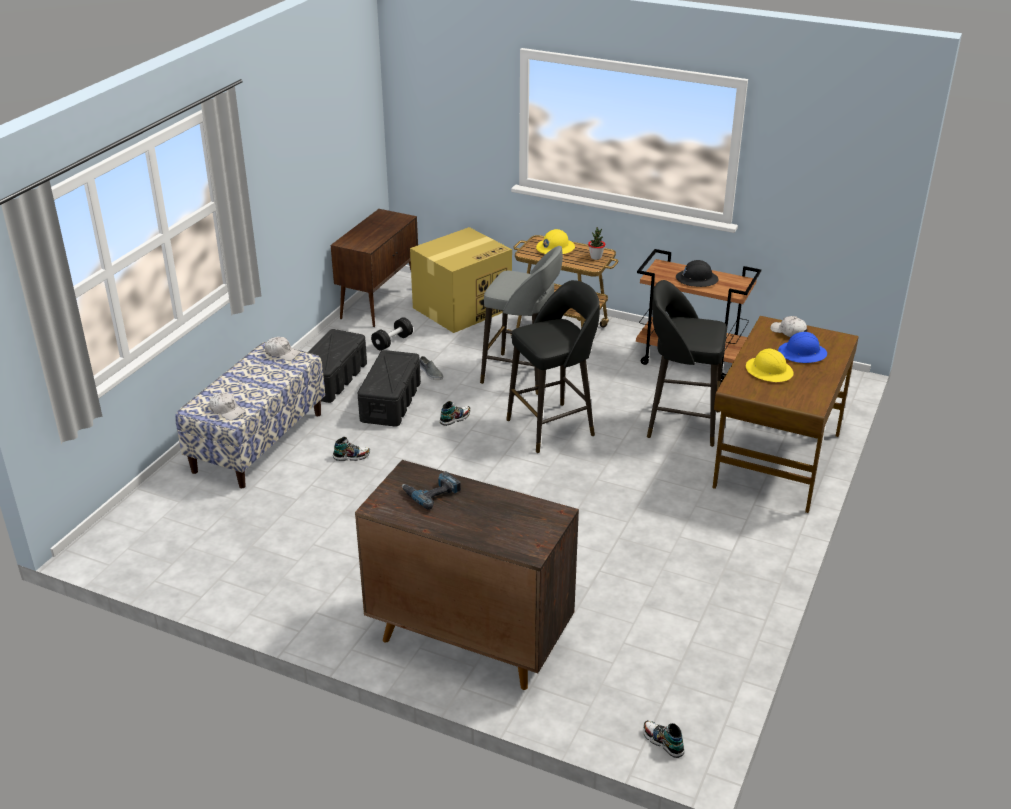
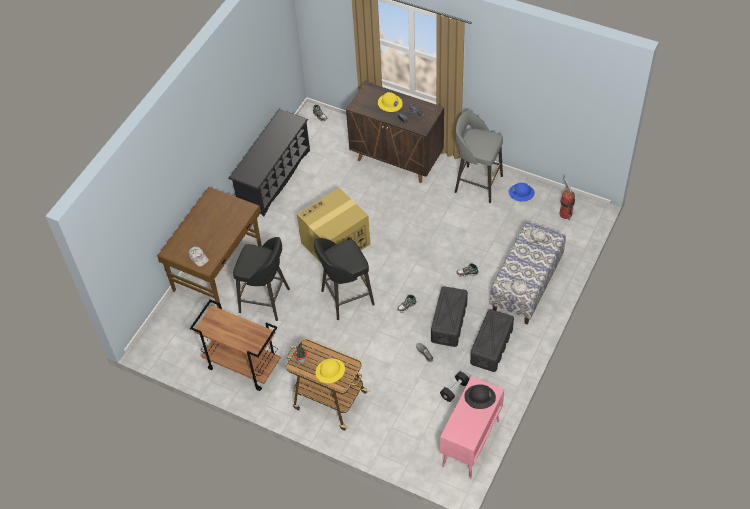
camera: 175 degrees left, 20 degrees up
brown cabinet [331,209,418,327] -> pink cabinet [440,376,504,479]
cardboard box [410,227,512,333] -> cardboard box moved to [297,188,370,264]
grey stool [480,246,563,395] -> grey stool moved to [455,111,503,203]
black hard hat [676,260,719,287] -> black hard hat moved to [464,384,496,409]
yellow hard hat [746,348,794,382] -> yellow hard hat moved to [378,92,403,112]
blue hard hat [778,332,827,363] -> blue hard hat moved to [509,183,535,202]
none -> black shoe rack [228,109,310,217]
none -> fire extinguisher [560,177,575,220]

